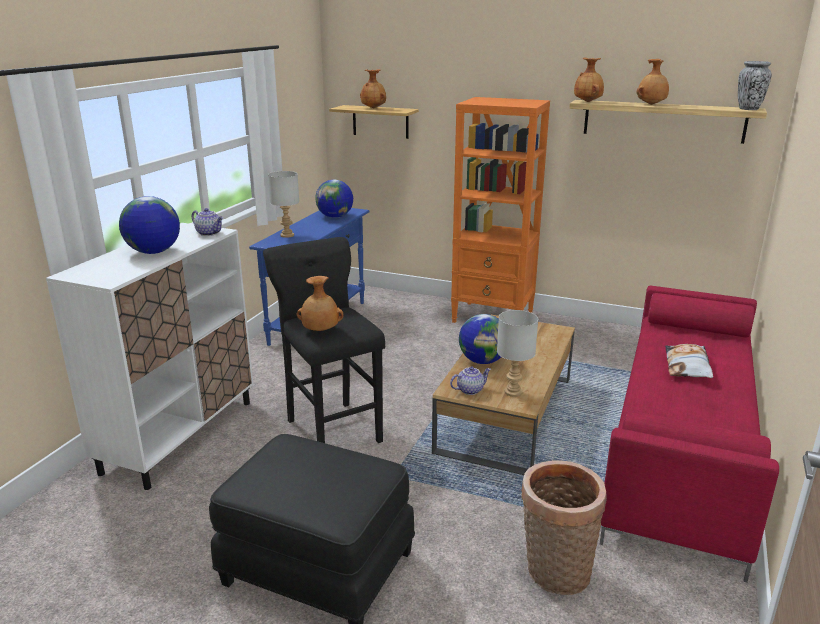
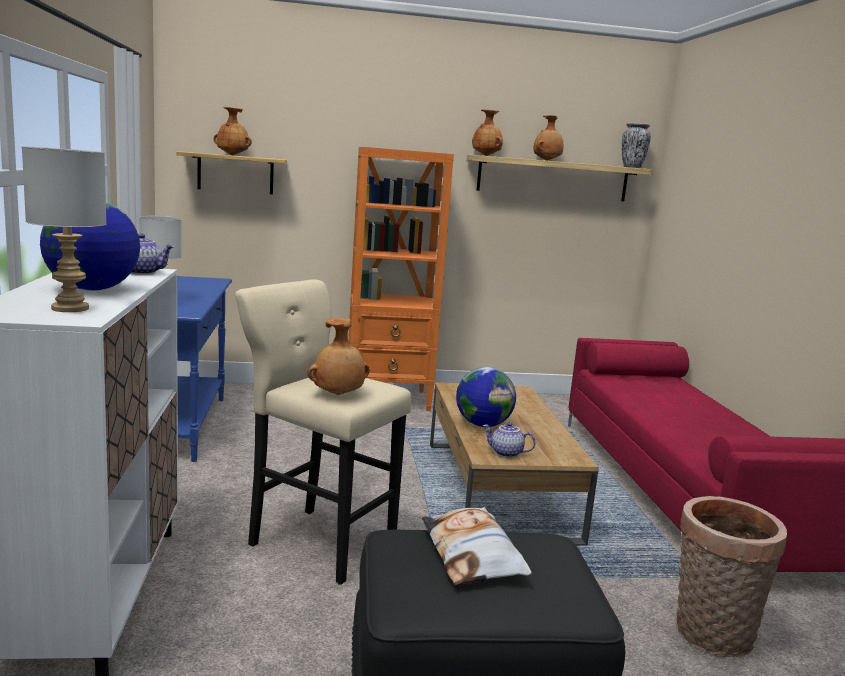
camera: 30 degrees left, 10 degrees down
black stool [263,237,385,443] -> beige stool [235,279,411,585]
globe [315,180,353,218] -> none
teapot [450,367,491,395] -> teapot turned 105 degrees counterclockwise [483,422,536,458]
grey table lamp [497,310,538,397] -> grey table lamp moved to [22,146,107,312]
pillow [665,344,713,378] -> pillow moved to [422,507,532,585]

